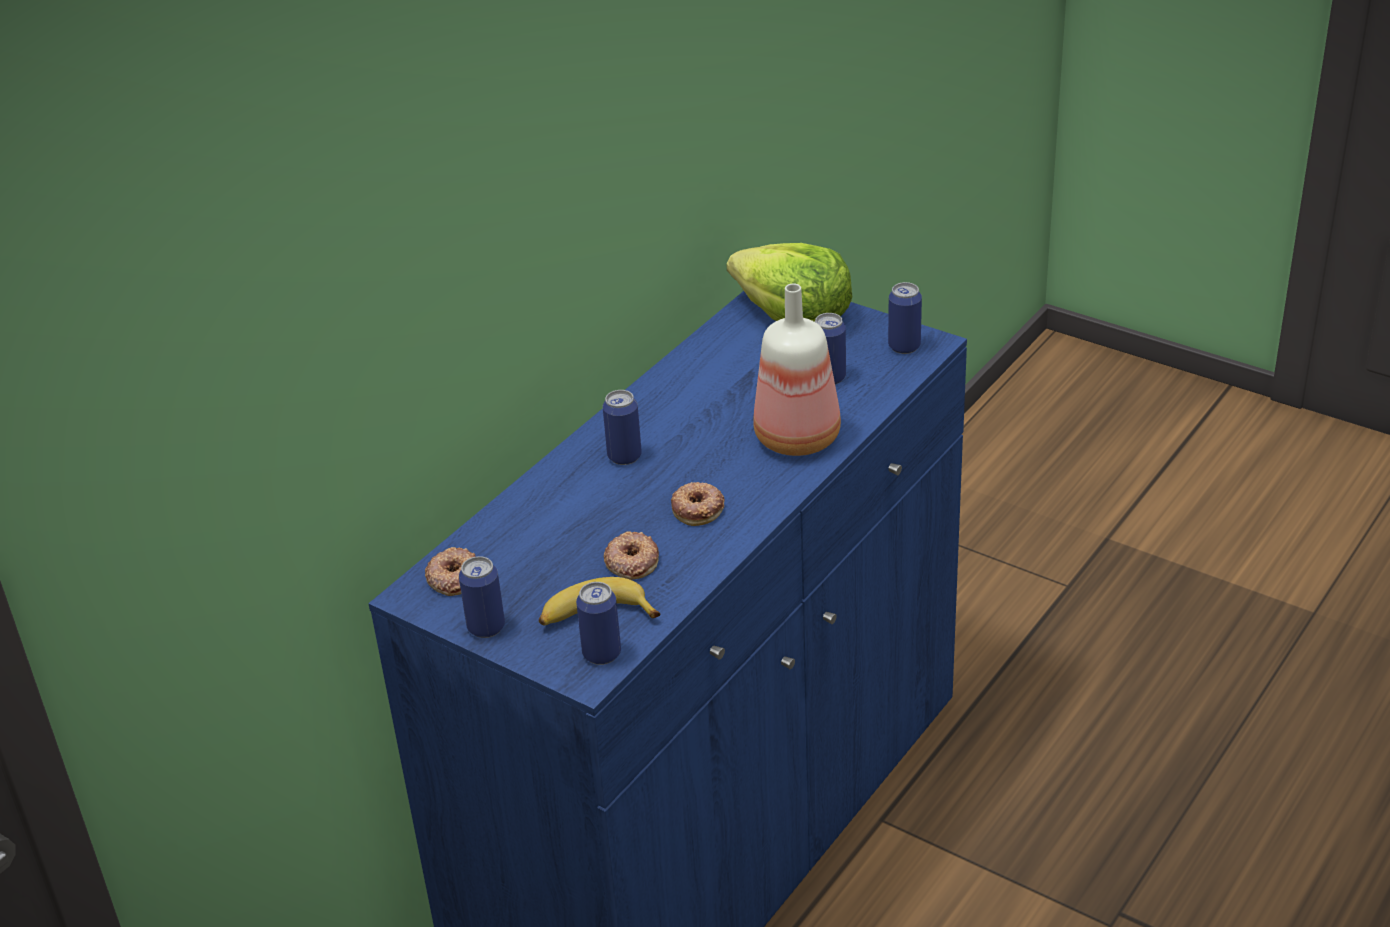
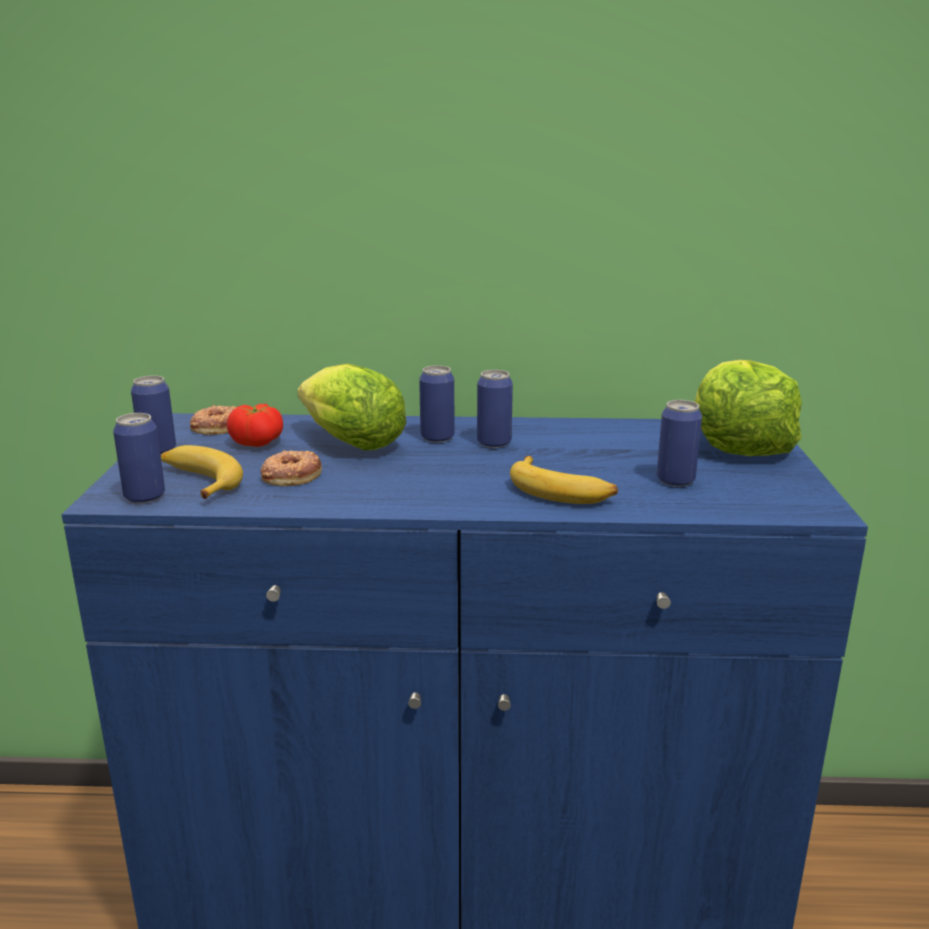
camera: 55 degrees right, 15 degrees down
donut [671,482,725,526] -> none
bottle [753,284,841,456] -> banana [510,456,618,504]
can [888,282,922,354] -> can moved to [477,370,513,448]
none -> tomato [227,404,283,447]
none -> lettuce [297,364,407,451]

